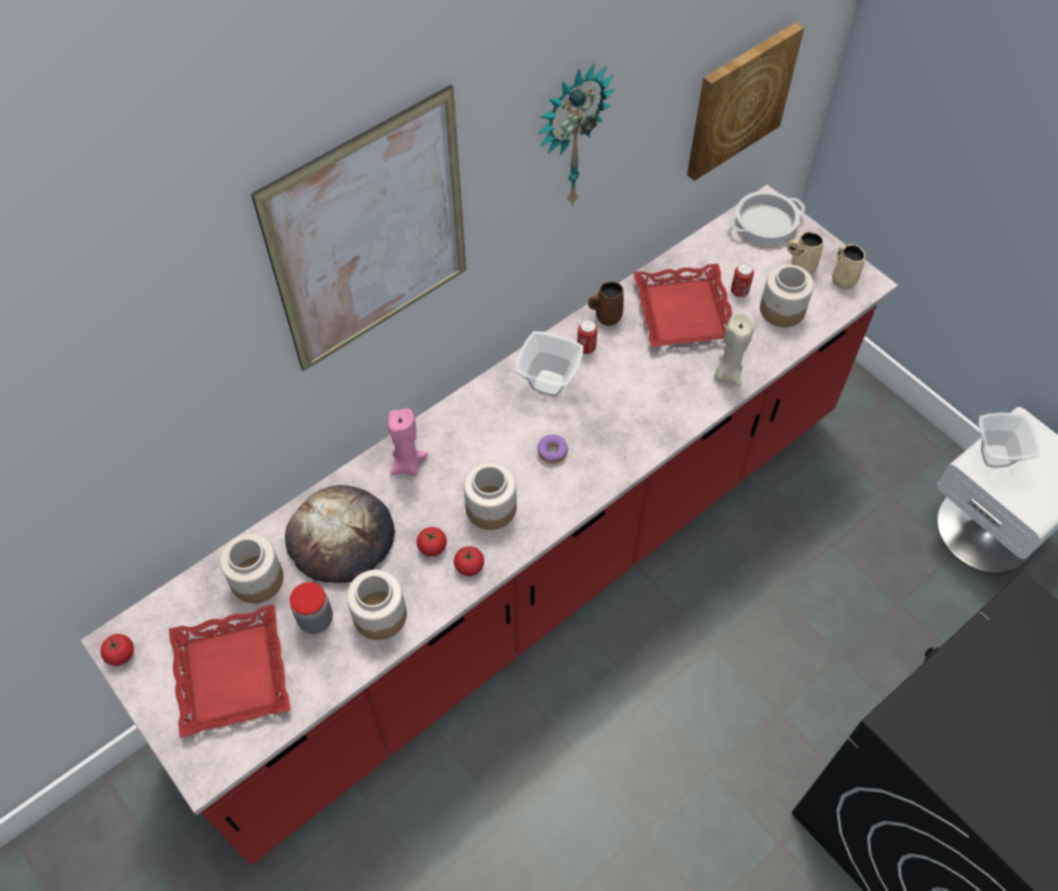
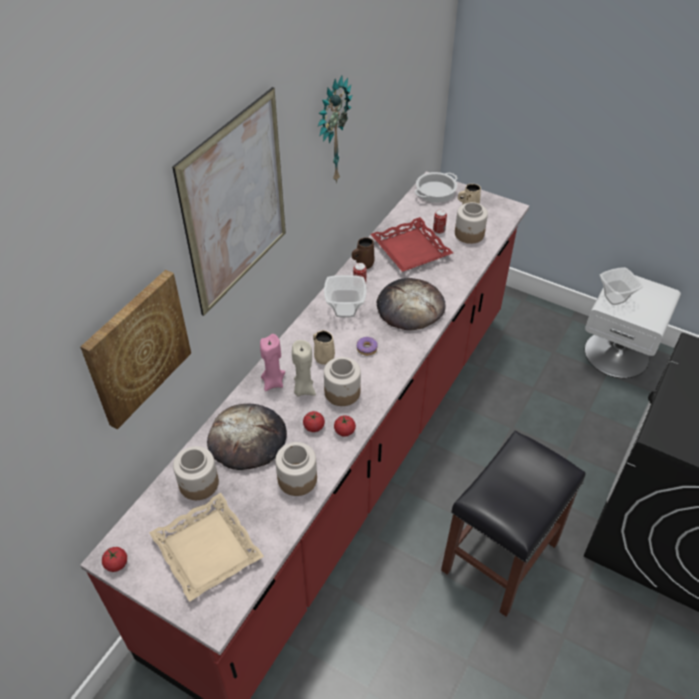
camera: 20 degrees left, 10 degrees down
red tray [169,604,291,738] -> beige tray [149,493,264,602]
jar [290,582,333,634] -> none
picture [687,22,804,181] -> picture moved to [80,270,191,429]
beige candle [714,313,754,387] -> beige candle moved to [292,340,316,397]
beige mug [832,244,865,289] -> beige mug moved to [313,330,335,365]
none -> bread [377,278,446,330]
none -> black stool [441,431,585,617]

